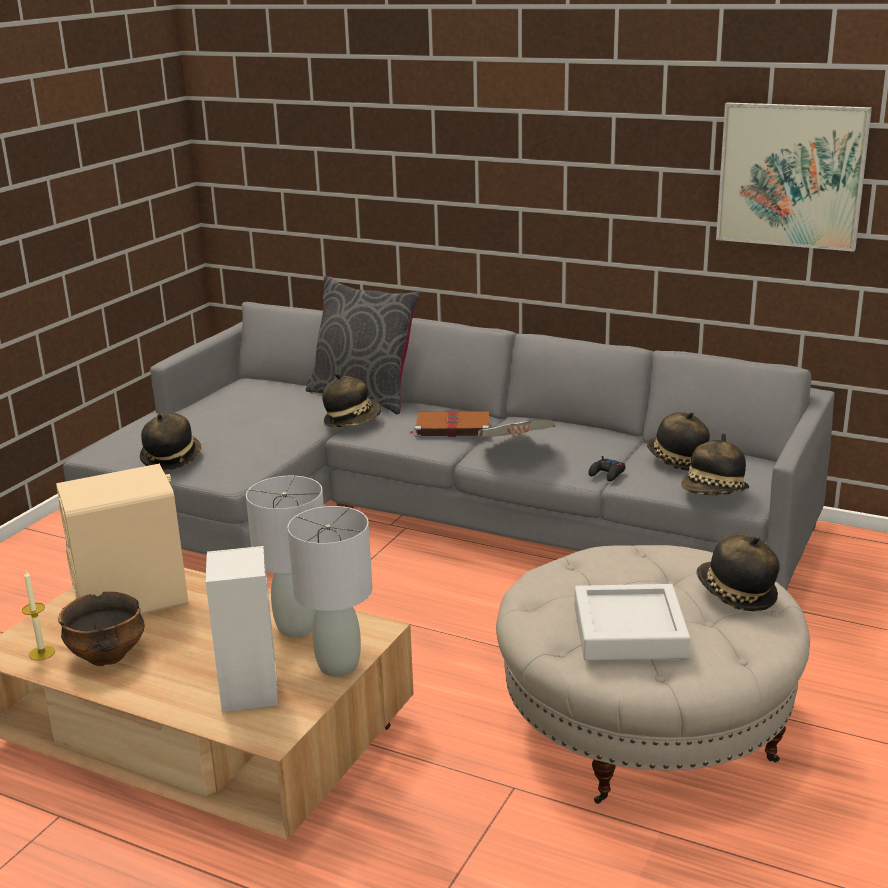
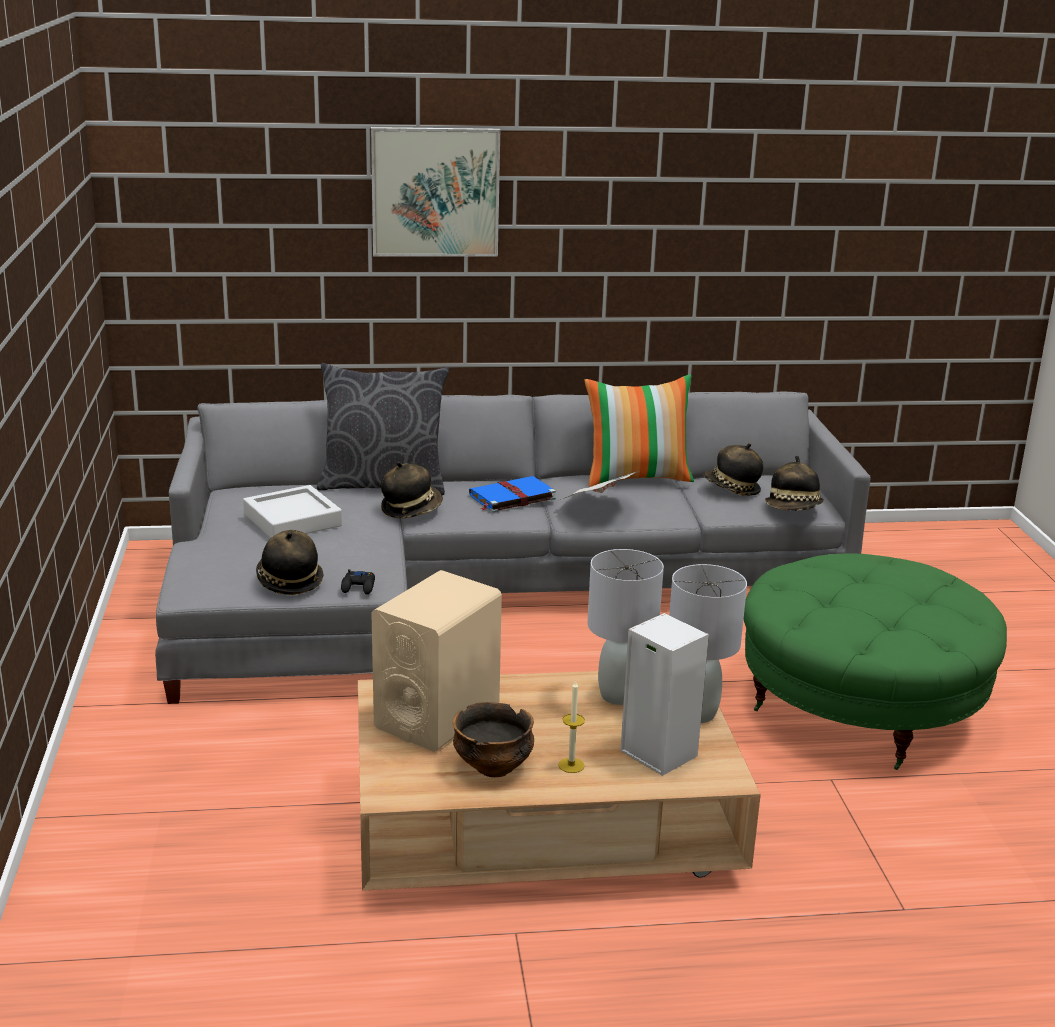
camera: 35 degrees left, 0 degrees up
candle [22,571,55,660] -> candle moved to [558,681,585,773]
brown book [409,411,489,437] -> blue book [469,476,556,512]
beige ottoman [496,545,810,804] -> green ottoman [744,553,1007,770]
grey tray [574,584,690,661] -> grey tray moved to [243,485,342,538]
black game controller [588,456,625,481] -> black game controller moved to [341,569,375,594]
hat [696,533,780,612] -> none
picture [716,102,872,252] -> picture moved to [371,127,500,257]
none -> pillow [584,375,694,487]

